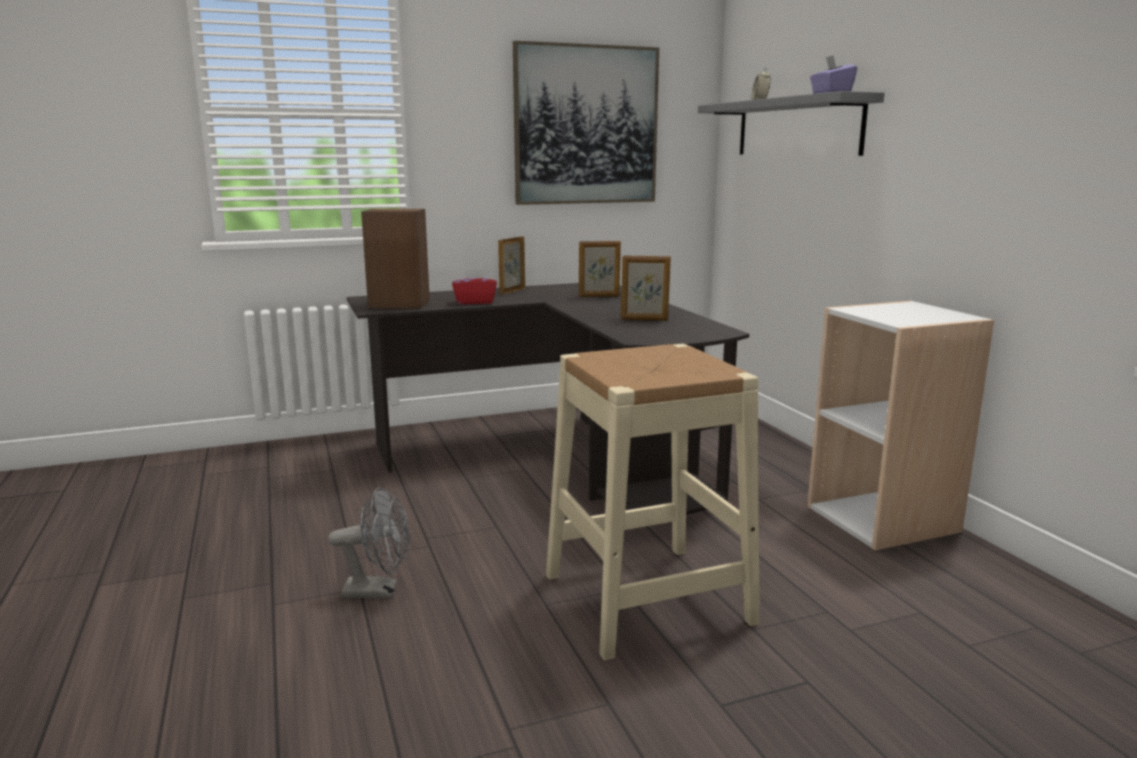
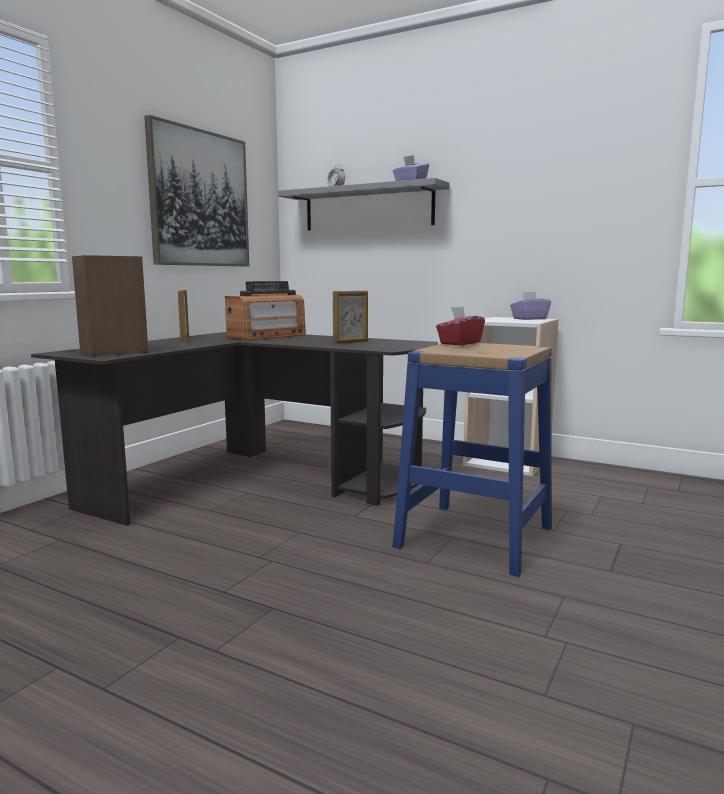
camera: 40 degrees left, 5 degrees down
grey fan [328,487,409,598] -> none
red tissue box [452,268,497,304] -> red tissue box moved to [436,306,485,345]
beige stool [546,344,760,661] -> blue stool [392,343,552,577]
picture frame [579,241,621,297] -> radio [225,281,306,340]
none -> purple tissue box [510,292,551,320]

